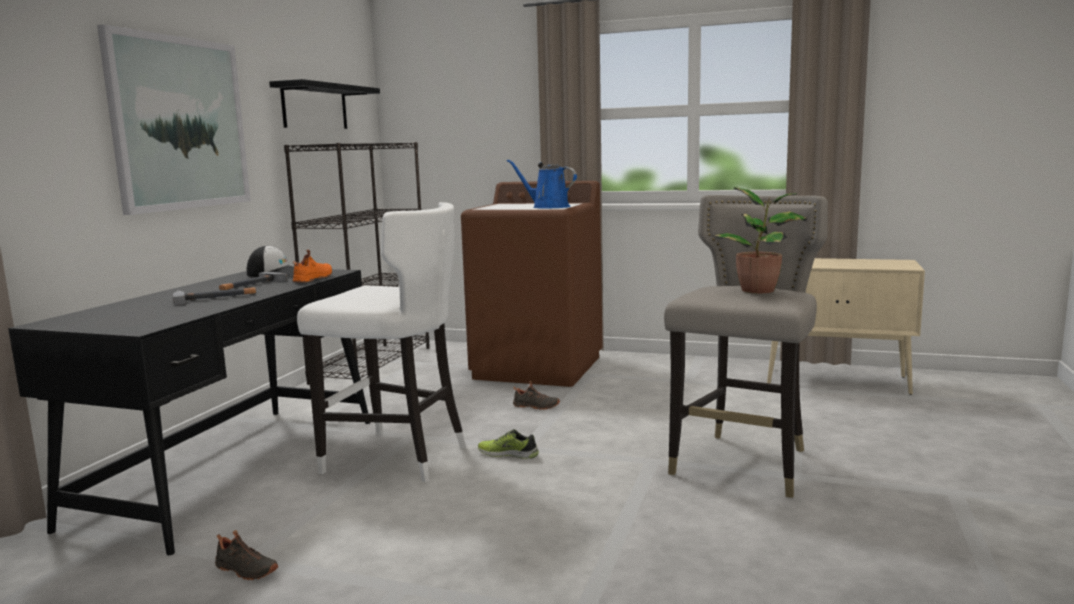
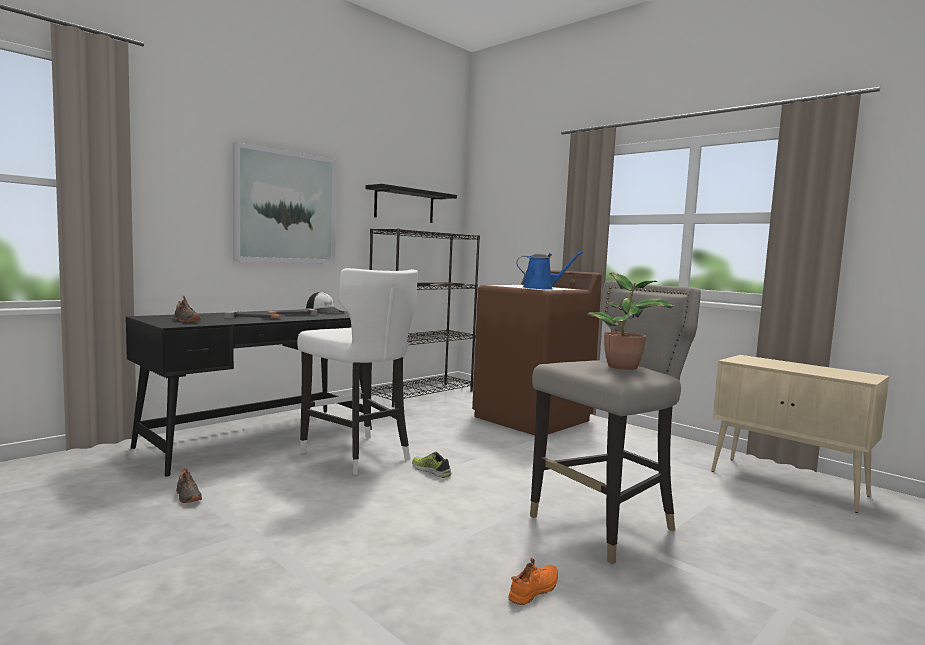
camera: 25 degrees right, 5 degrees down
orange shoe [293,249,332,282] -> orange shoe moved to [508,558,558,605]
blue watering can [507,159,577,209] -> blue watering can turned 120 degrees clockwise [516,251,583,290]
black shoe [513,381,560,410] -> black shoe moved to [174,295,201,322]

